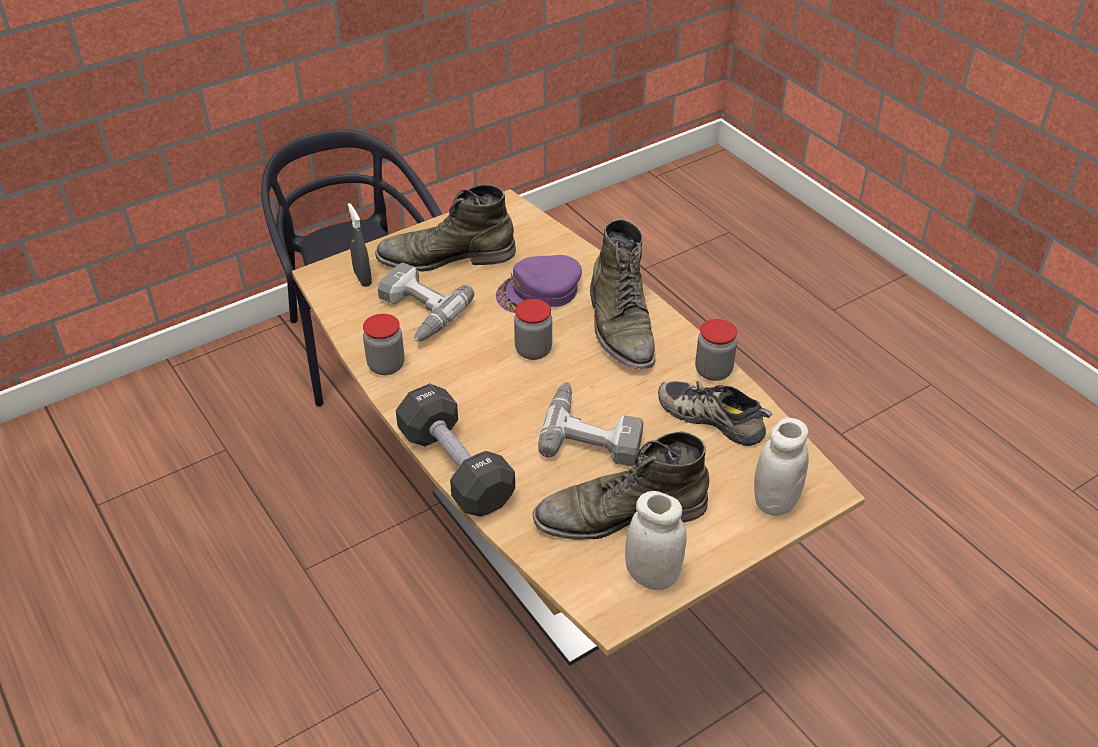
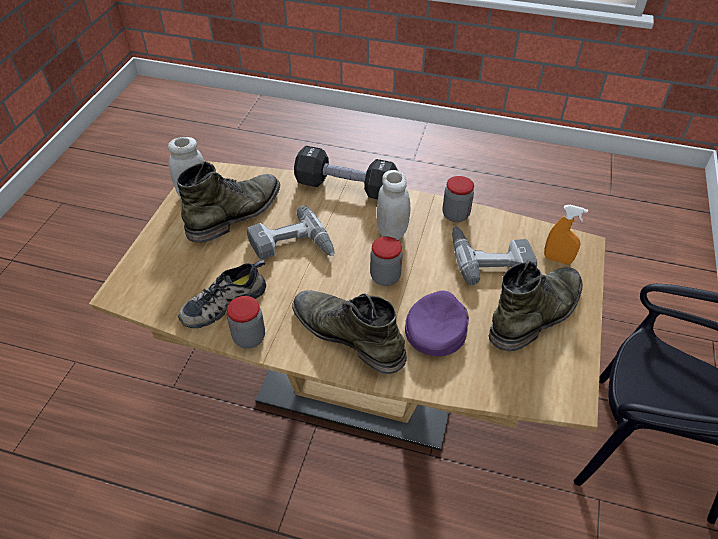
camera: 140 degrees right, 5 degrees up
grey spray bottle [348,203,372,287] -> orange spray bottle [544,205,588,264]
shoe [658,381,772,446] -> shoe turned 150 degrees clockwise [178,260,266,328]
white jar [754,418,809,516] -> white jar moved to [377,170,410,240]

